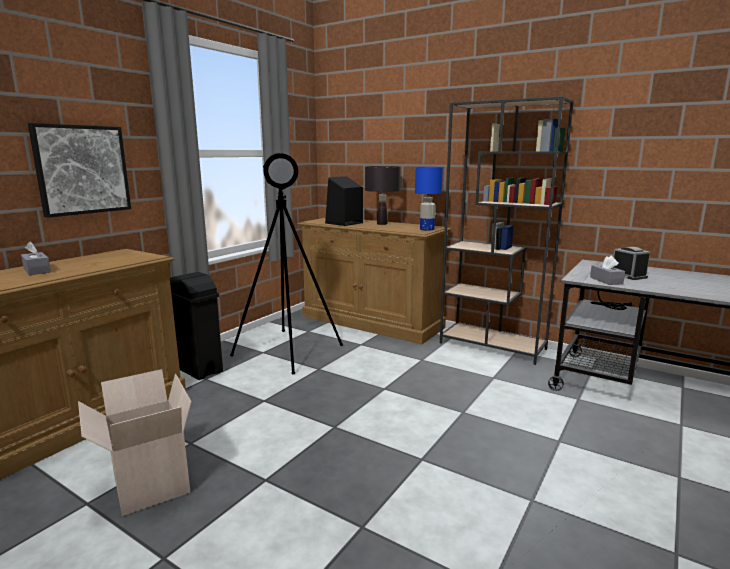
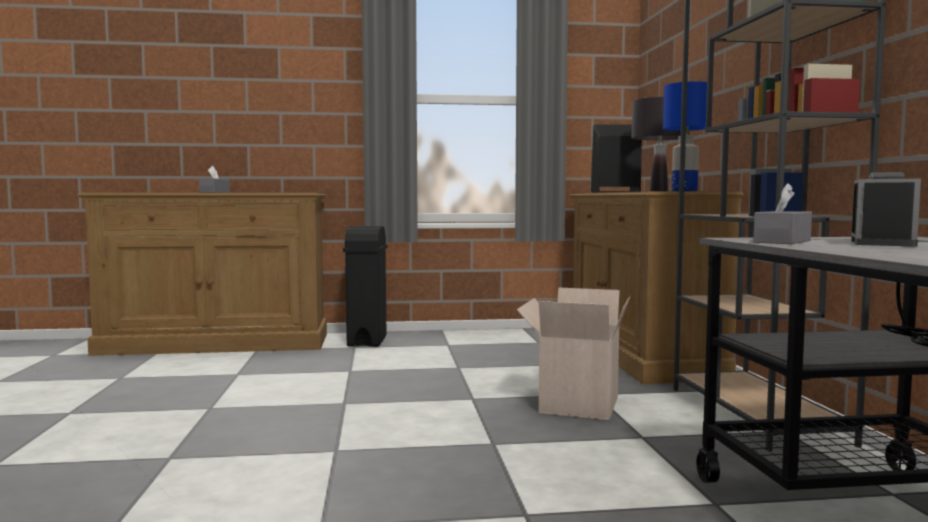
camera: 50 degrees right, 10 degrees down
picture [28,123,131,218] -> none
cardboard box [78,369,191,516] -> cardboard box moved to [517,288,631,420]
black floor lamp [230,153,343,374] -> none

